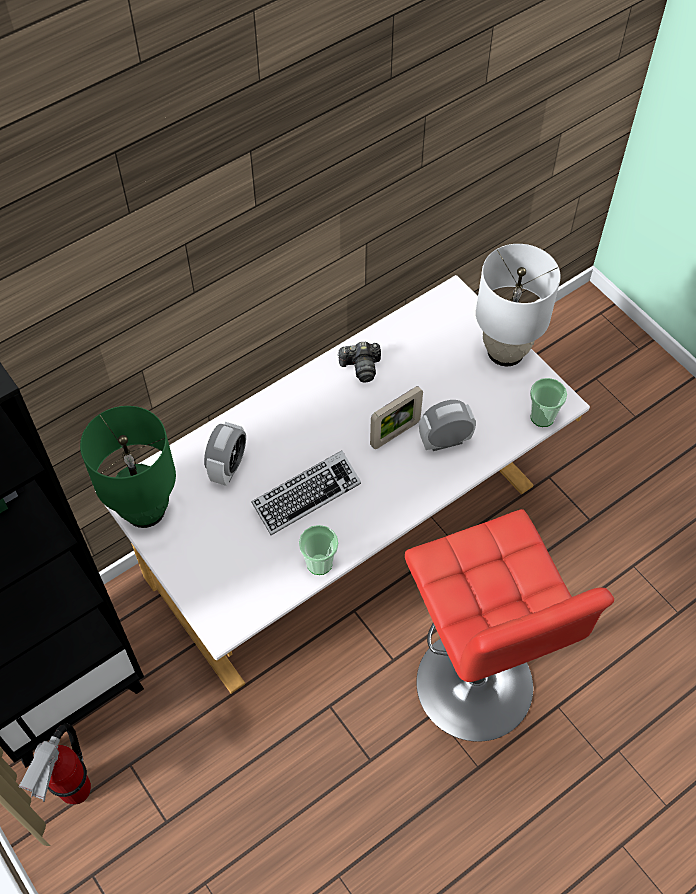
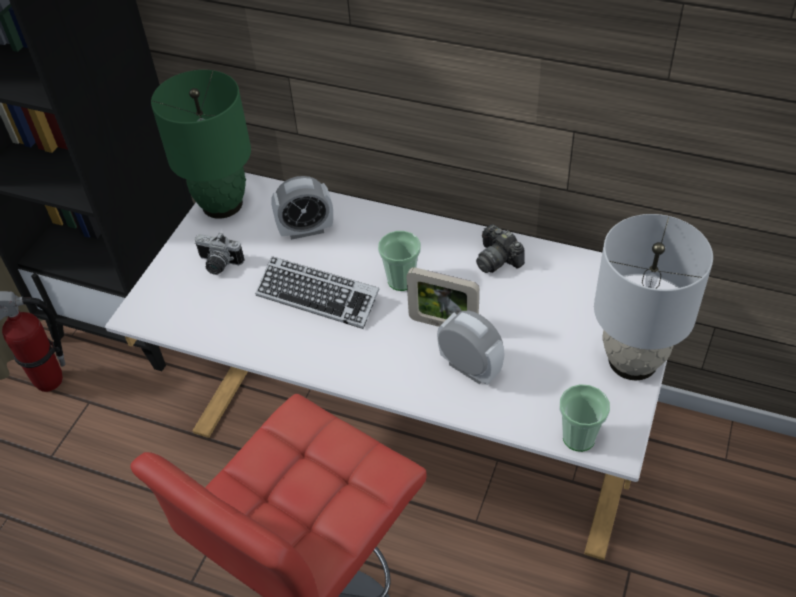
camera: 60 degrees right, 10 degrees down
cup [299,525,338,575] -> cup moved to [378,231,421,291]
none -> camera [195,233,244,275]

